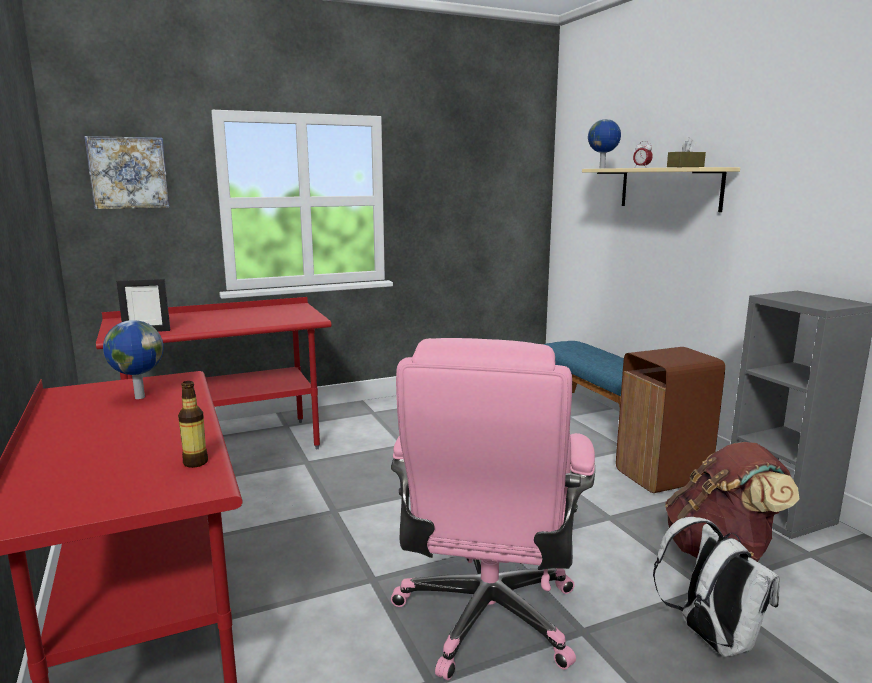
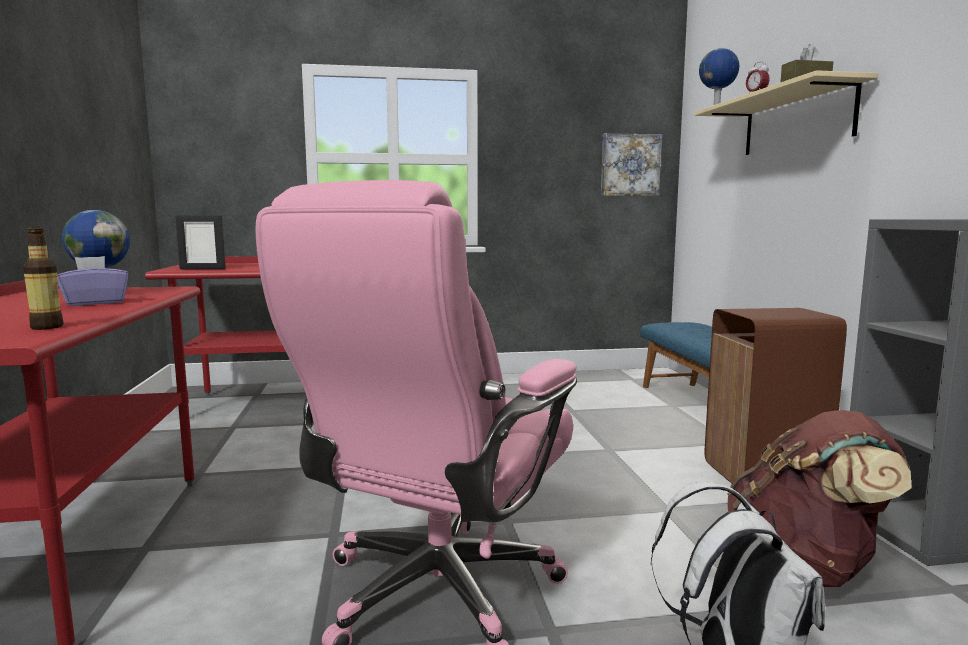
camera: 15 degrees right, 5 degrees down
picture [85,136,170,209] -> picture moved to [601,133,663,196]
none -> purple tissue box [57,256,128,306]

